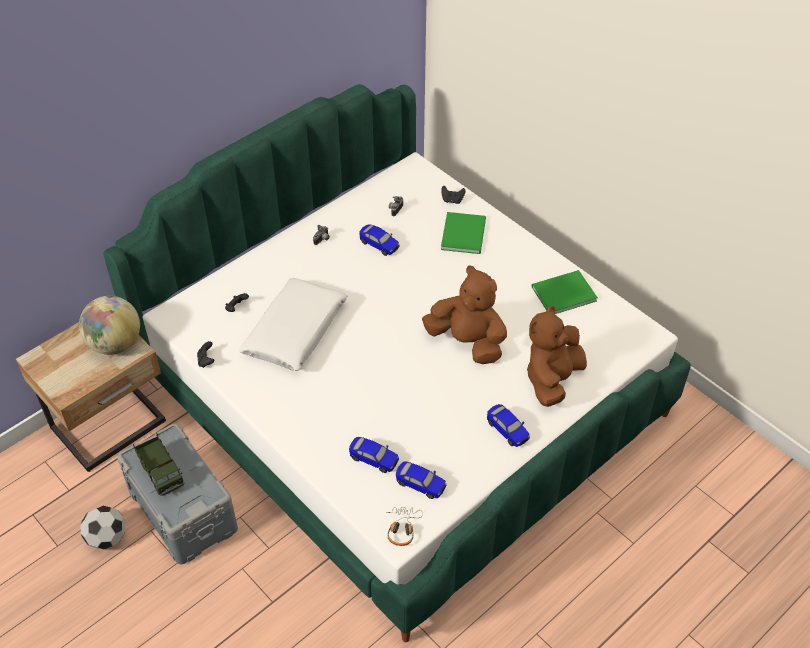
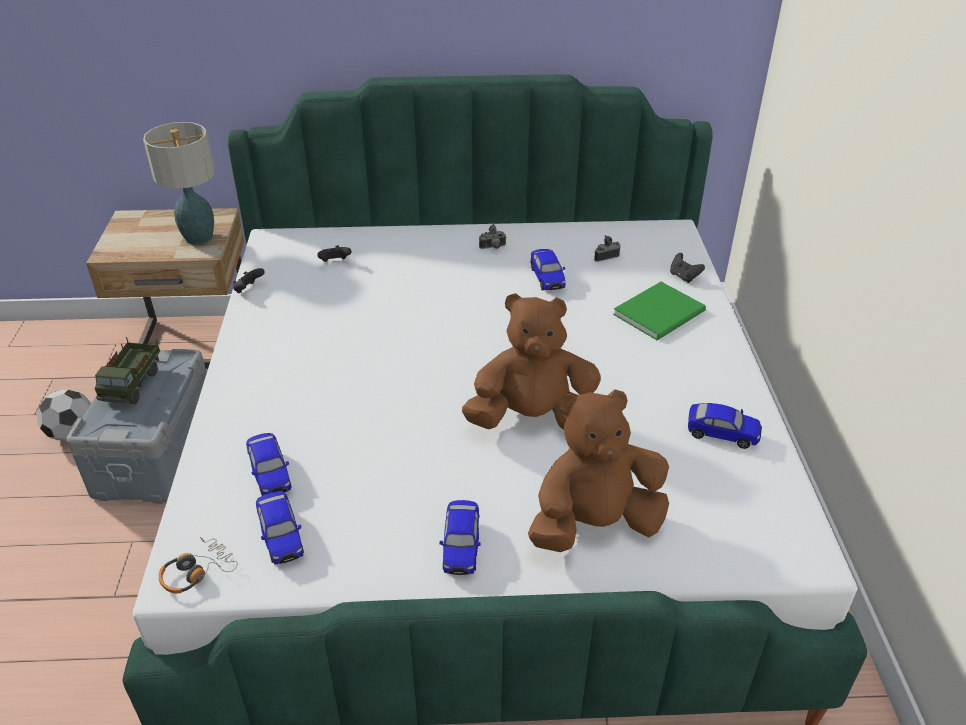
camera: 40 degrees right, 10 degrees down
globe [79,296,140,355] -> table lamp [143,122,215,245]
white pillow [239,278,348,371] -> none
brown plush toy [422,266,507,364] -> brown plush toy turned 75 degrees counterclockwise [462,293,601,430]
green book [532,270,598,314] -> toy car [688,403,762,449]

